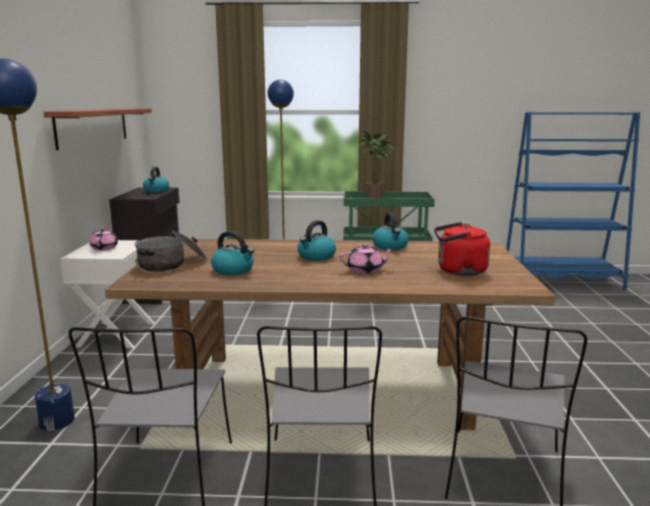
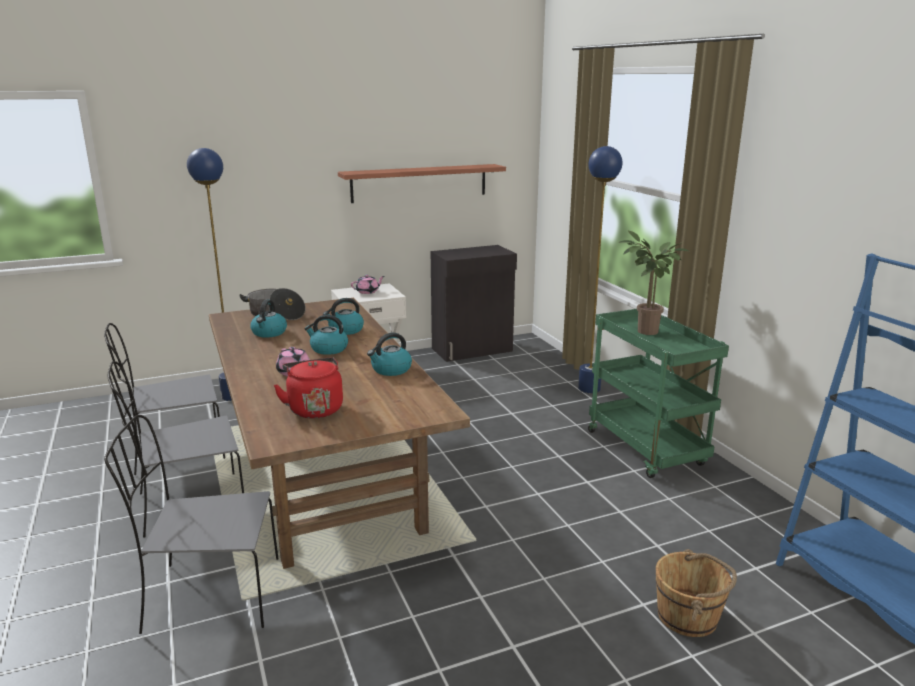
camera: 65 degrees right, 5 degrees up
kettle [143,167,169,193] -> kettle moved to [323,298,364,335]
none -> brown bucket [655,549,737,637]

